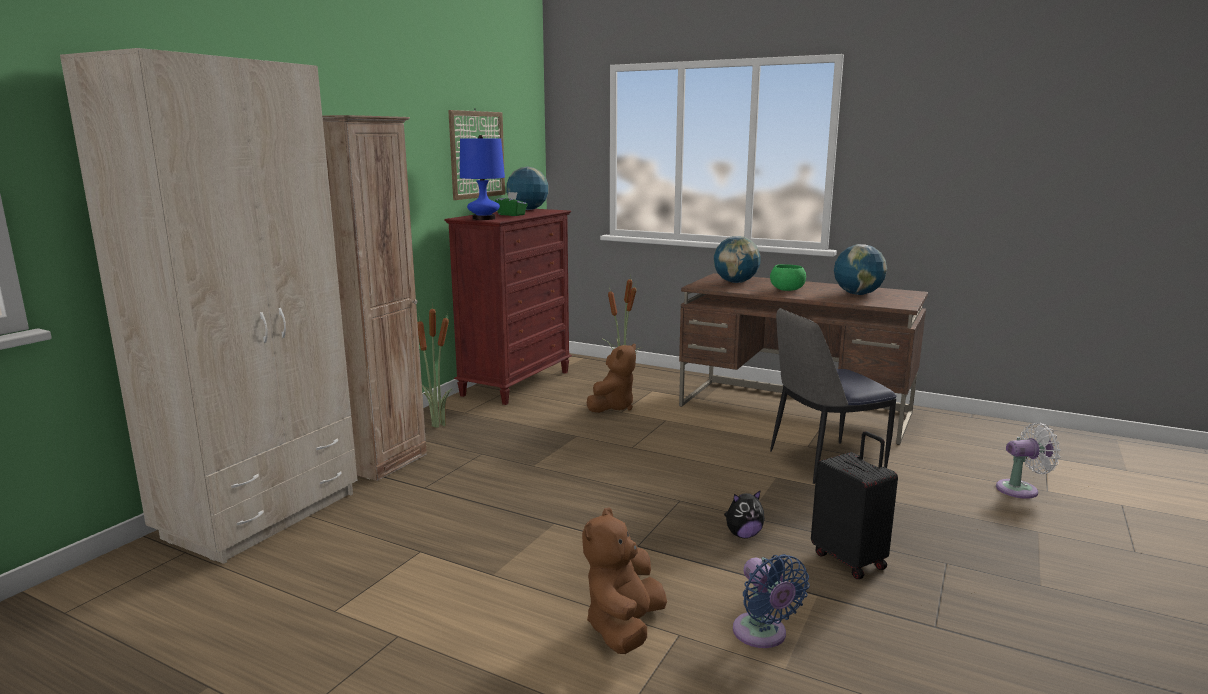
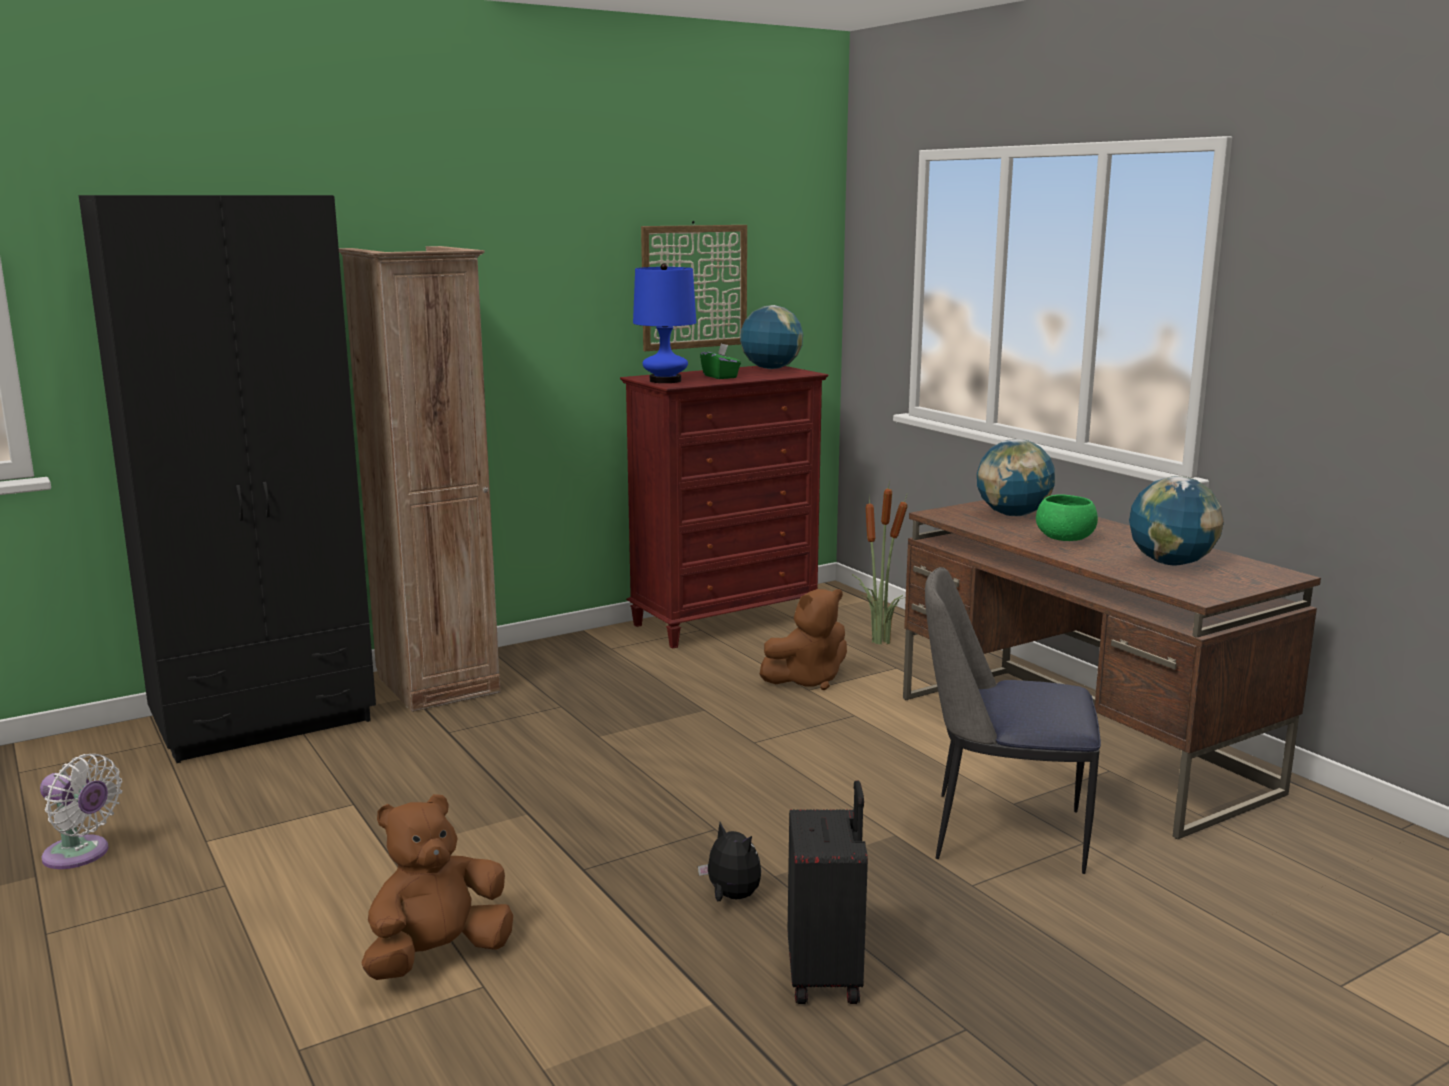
camera: 30 degrees right, 0 degrees up
beige wardrobe [60,48,358,564] -> black wardrobe [79,195,376,763]
potted plant [418,302,454,428] -> none
plush toy [724,490,765,538] -> plush toy turned 150 degrees counterclockwise [698,822,761,901]
blue fan [733,554,810,648] -> none
white fan [996,423,1061,499] -> white fan moved to [40,754,122,869]

